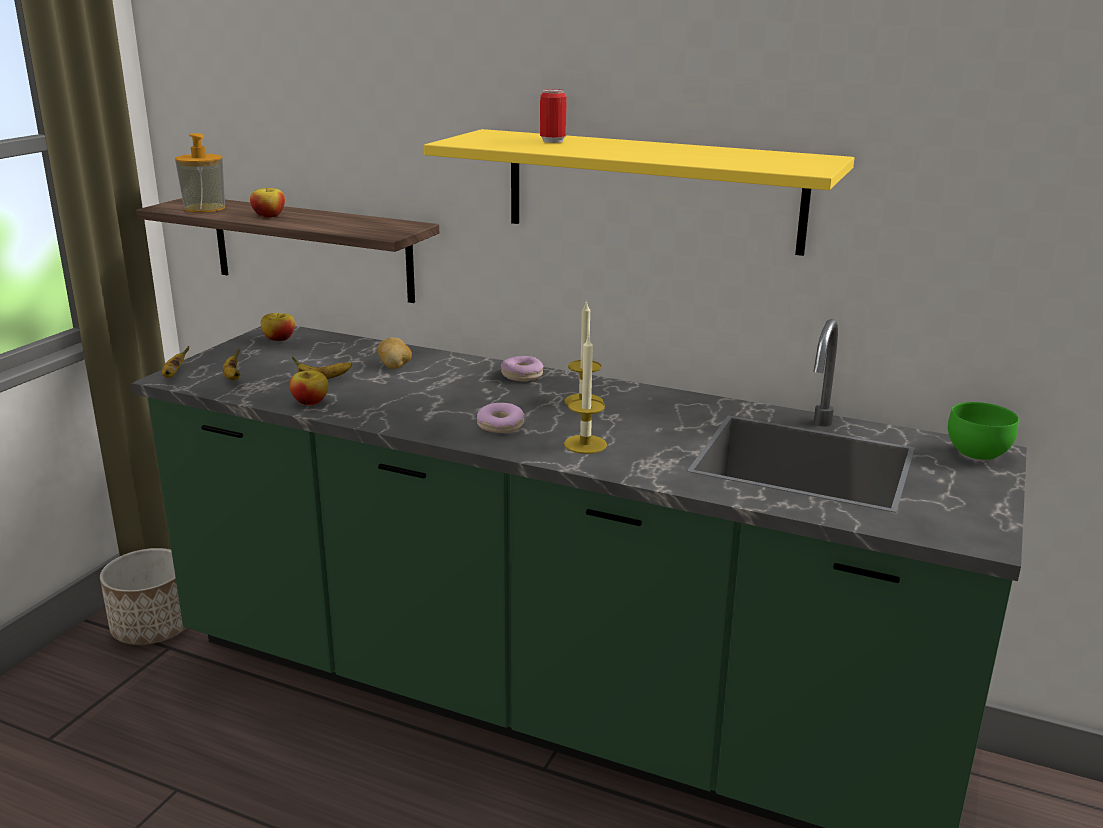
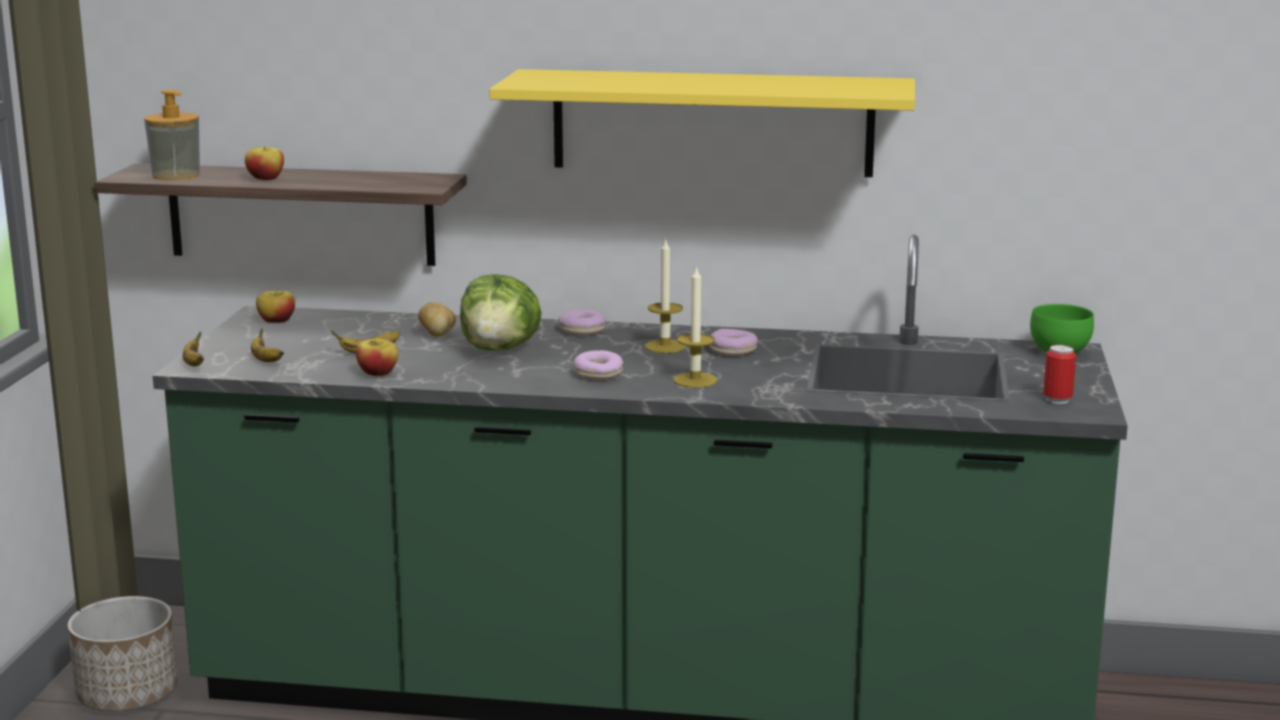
camera: 15 degrees left, 5 degrees down
can [540,89,567,143] -> can moved to [1043,345,1076,404]
none -> lettuce [460,274,542,351]
none -> donut [709,329,758,356]

